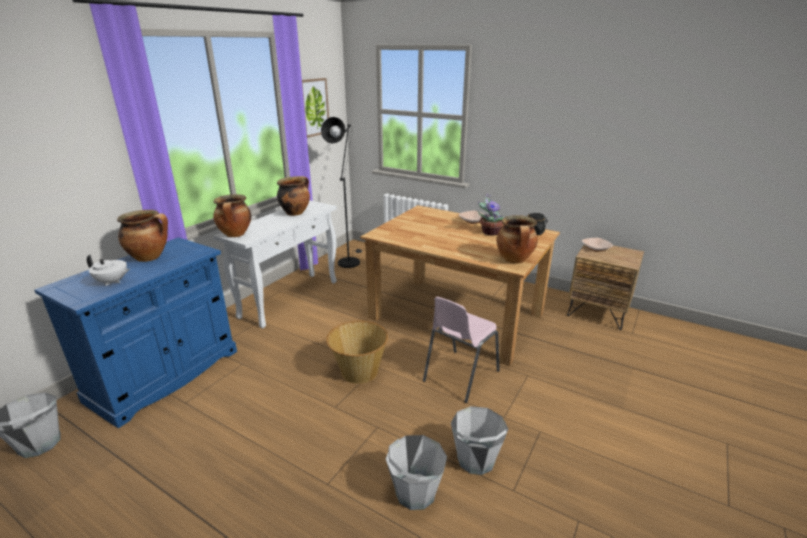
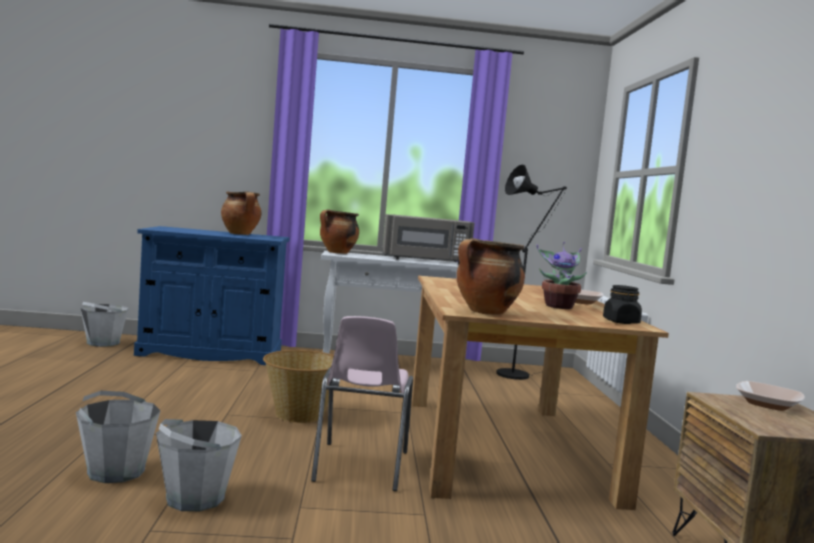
camera: 55 degrees right, 20 degrees down
white teapot [87,255,130,286] -> none
cooking pot [277,176,310,216] -> grey microwave [383,214,474,265]
picture [302,78,329,138] -> none
pink chair [423,297,500,403] -> pink chair turned 90 degrees counterclockwise [311,316,413,491]

